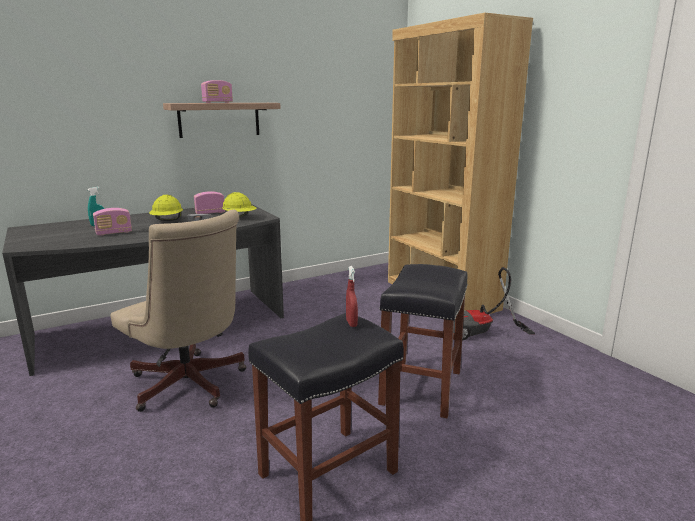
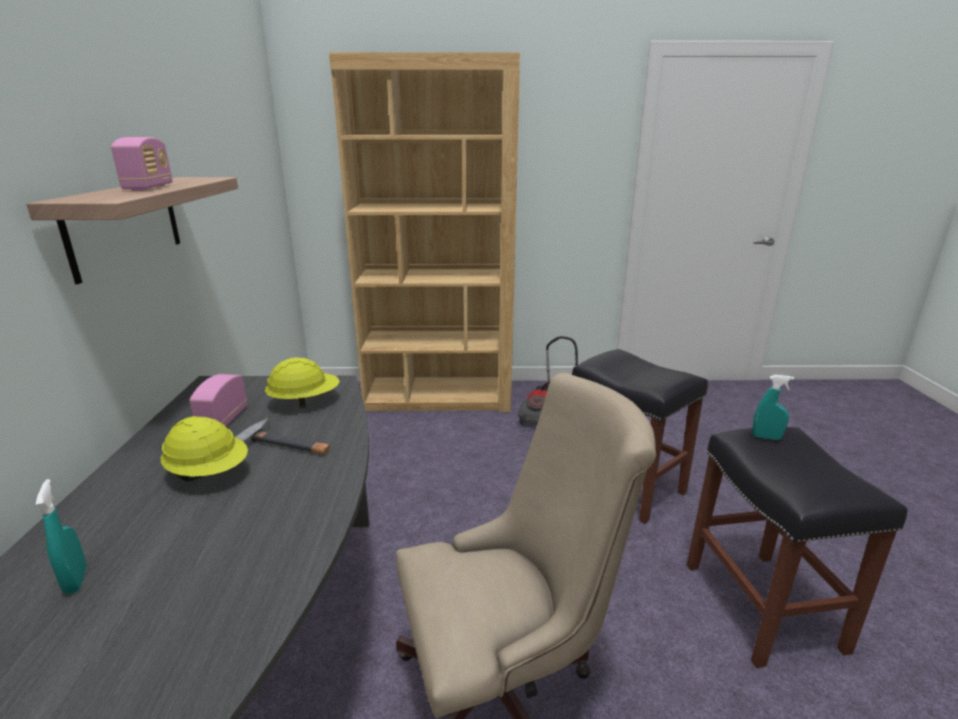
camera: 60 degrees left, 5 degrees up
radio [93,208,132,236] -> none
red spray bottle [346,266,358,327] -> turquoise spray bottle [752,375,794,440]

